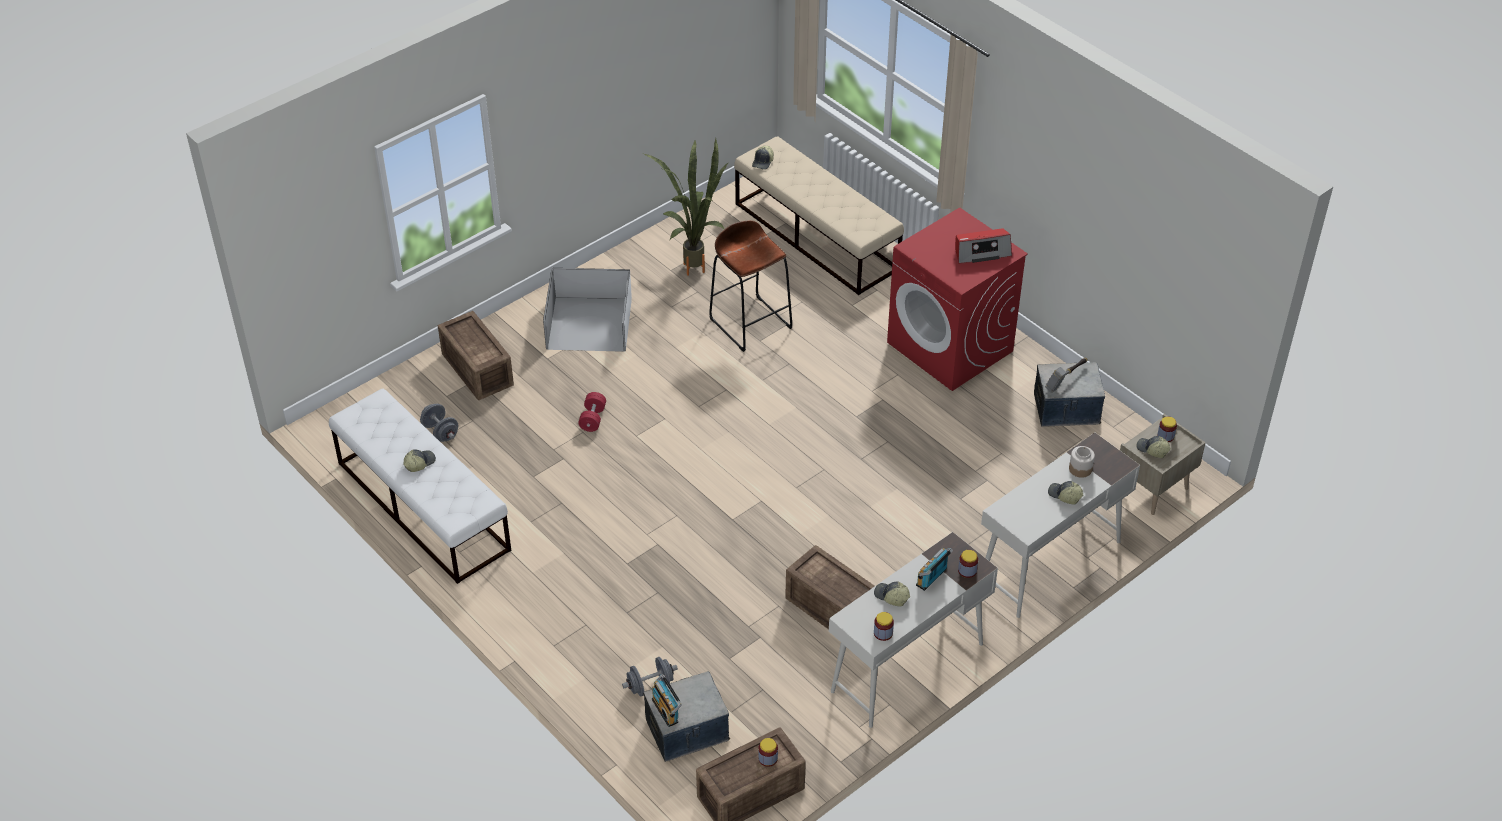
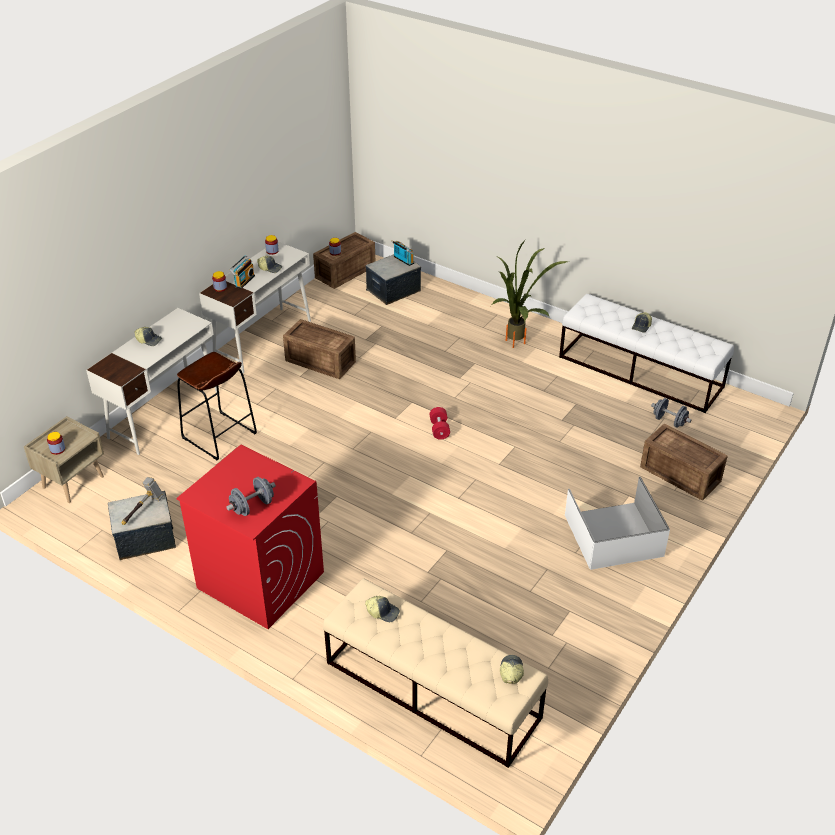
camera: 165 degrees right, 5 degrees down
red dumbbell [578,392,606,432] -> red dumbbell moved to [429,407,450,440]
grey dumbbell [622,657,678,697] -> grey dumbbell moved to [226,477,276,516]
potted plant [644,138,728,275] -> potted plant moved to [492,240,569,348]
brown stool [709,220,792,352] -> brown stool moved to [177,352,257,460]
radio [955,228,1012,264] -> none
jar [1069,446,1095,478] -> none
cap [1136,436,1171,458] -> cap moved to [365,596,400,622]

